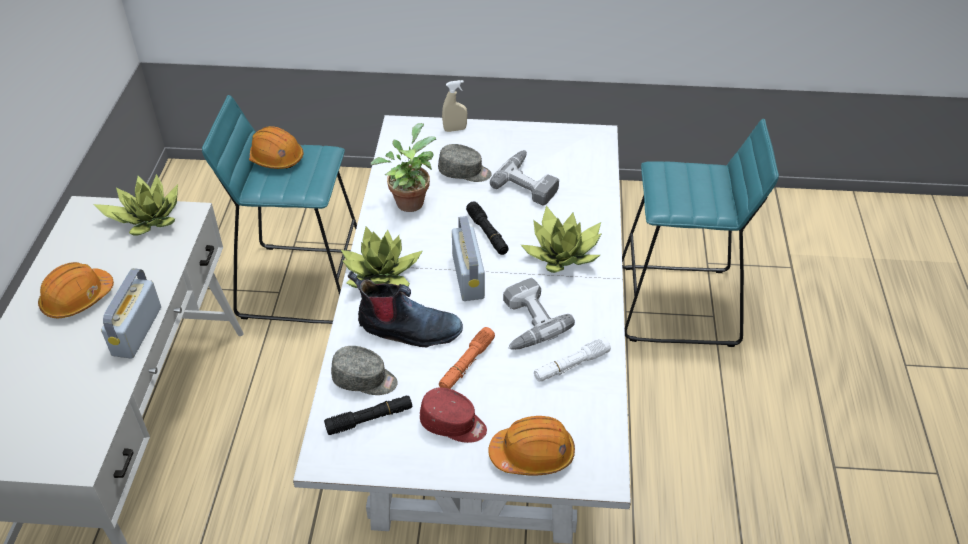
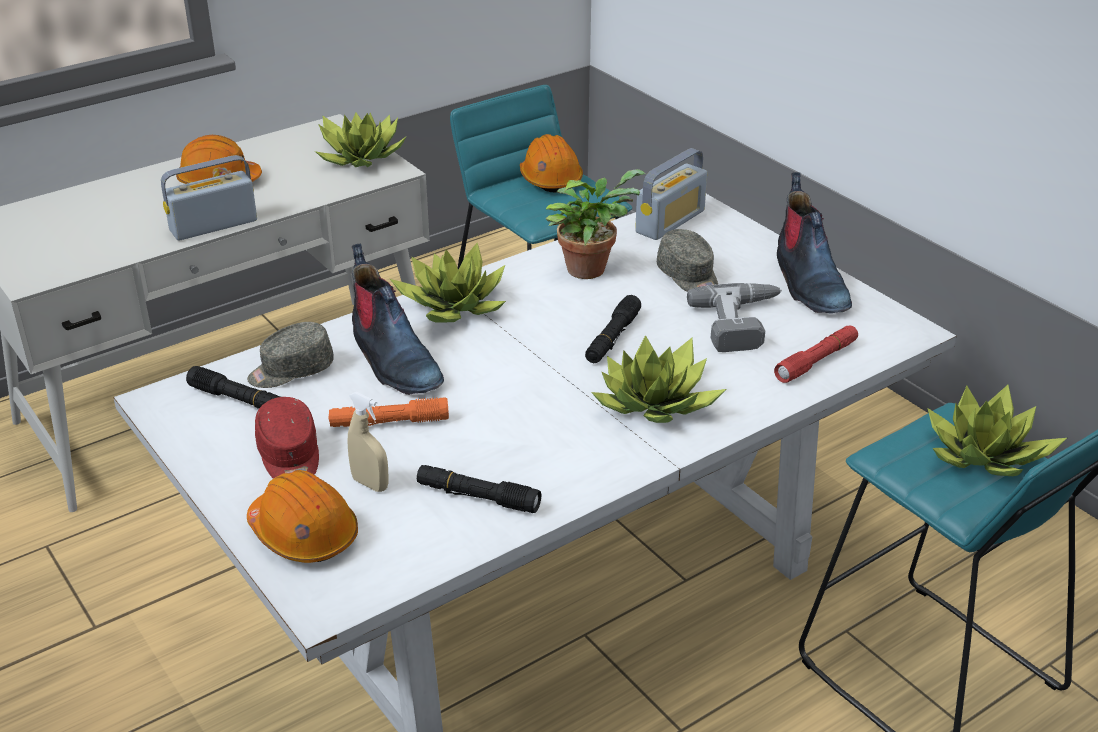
camera: 50 degrees right, 10 degrees down
grey cap [331,346,398,395] -> grey cap turned 90 degrees clockwise [247,322,334,388]
beige spray bottle [442,80,467,132] -> beige spray bottle moved to [347,392,389,492]
radio [452,216,485,301] -> radio moved to [635,148,707,240]
power drill [503,278,575,350] -> none
white flashlight [534,338,611,382] -> black flashlight [417,465,541,513]
none -> red flashlight [774,325,858,383]
none -> boot [777,172,852,313]
none -> potted plant [927,385,1067,476]

